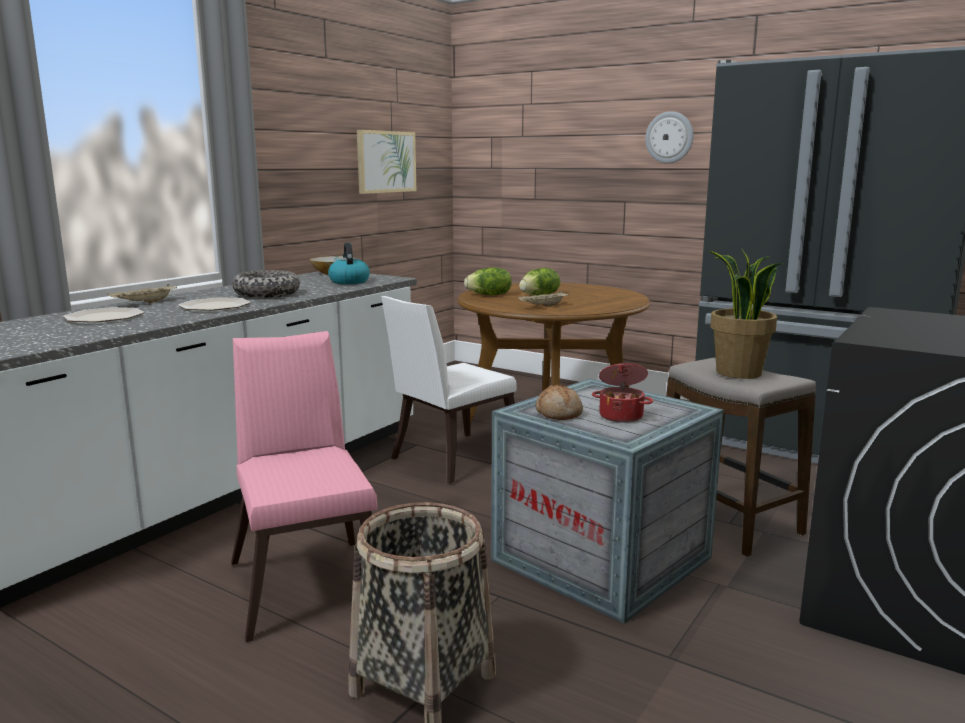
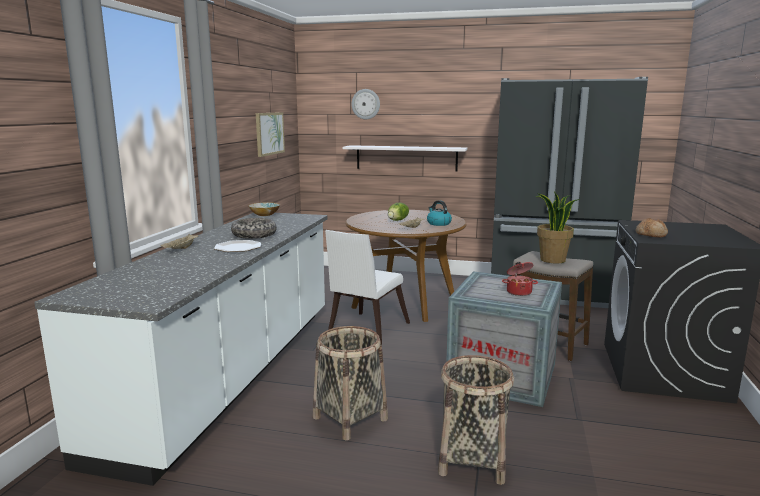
camera: 20 degrees left, 0 degrees up
plate [63,307,144,322] -> none
pink chair [231,331,377,642] -> basket [313,326,388,440]
kettle [328,243,370,284] -> kettle moved to [427,200,452,226]
lettuce [464,267,512,295] -> none
bread [536,384,583,420] -> bread moved to [636,218,668,237]
wall clock [645,111,693,163] -> wall clock moved to [352,89,380,119]
none -> white shelf [343,145,467,172]

